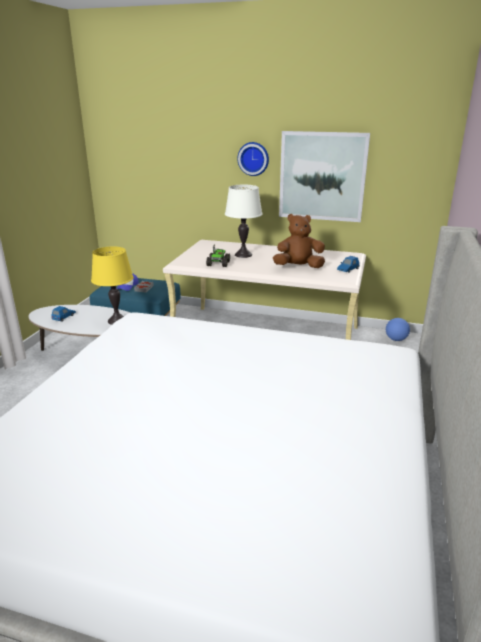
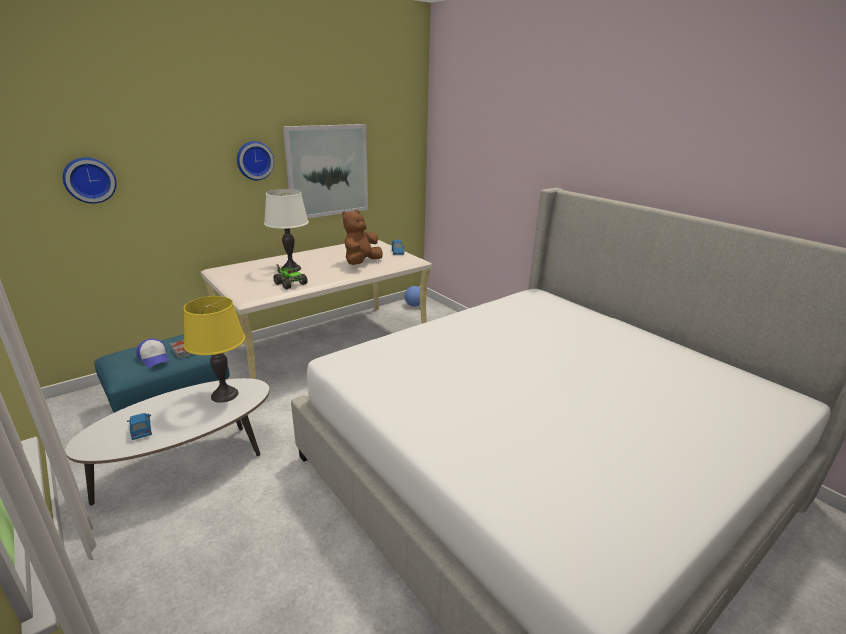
camera: 55 degrees left, 0 degrees up
none -> wall clock [62,157,117,204]

